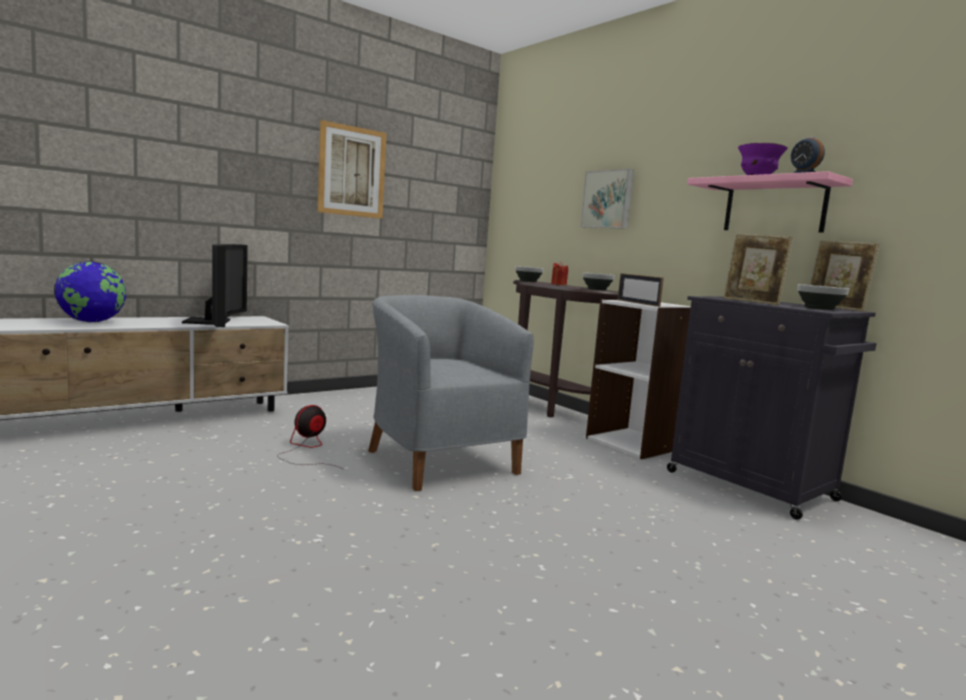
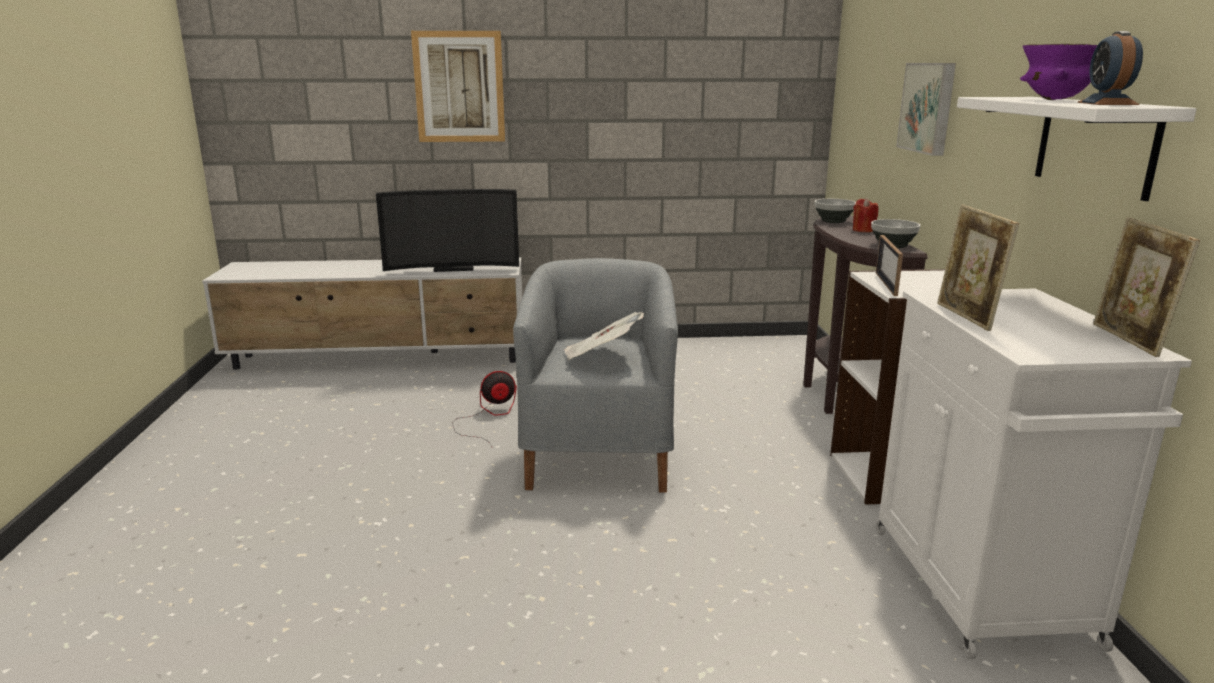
camera: 35 degrees right, 10 degrees up
globe [54,261,126,322] -> none
television [182,244,248,327] -> television turned 60 degrees clockwise [376,189,519,272]
picture [317,120,387,219] -> picture moved to [411,31,505,142]
black cabinet [667,296,877,520] -> white cabinet [876,289,1192,659]
pink shelf [687,171,853,233] -> white shelf [957,97,1197,201]
bowl [798,284,849,310] -> none
none -> newspaper [565,312,644,360]

